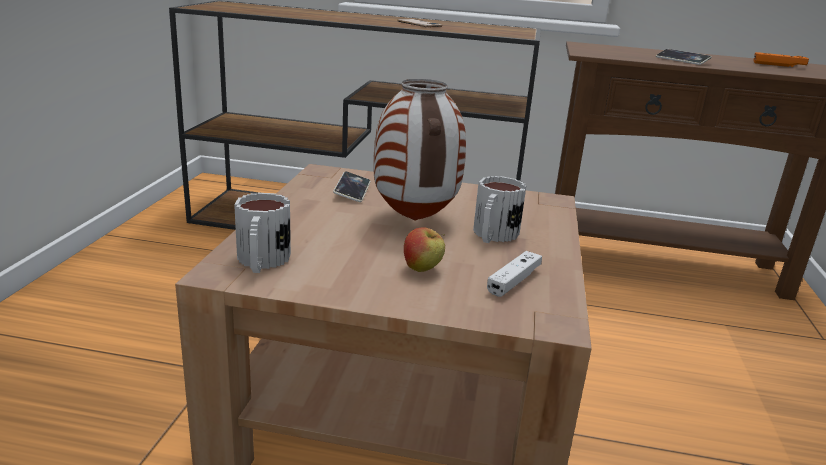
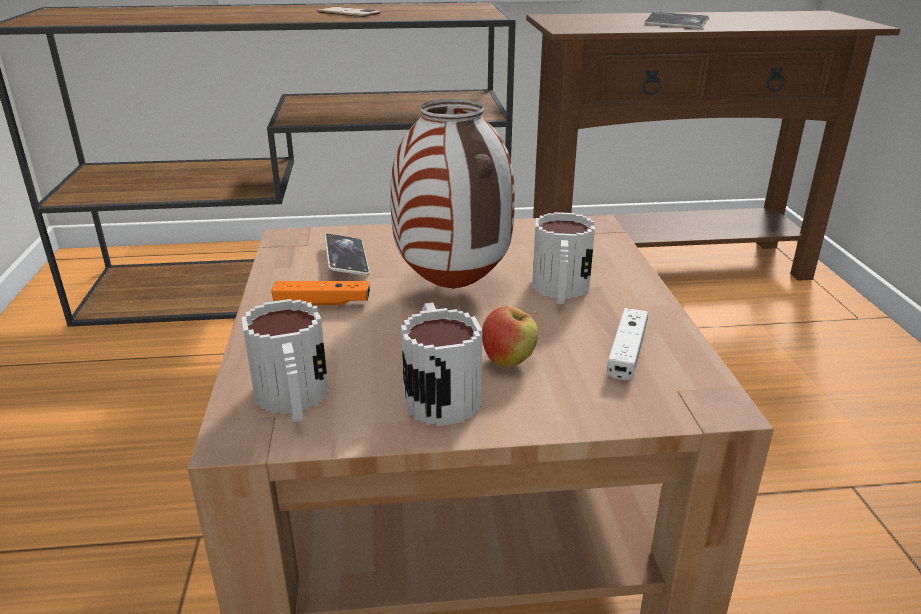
camera: 15 degrees left, 5 degrees up
orange game controller [753,52,809,67] -> orange game controller moved to [271,281,370,305]
none -> mug [401,303,482,426]

